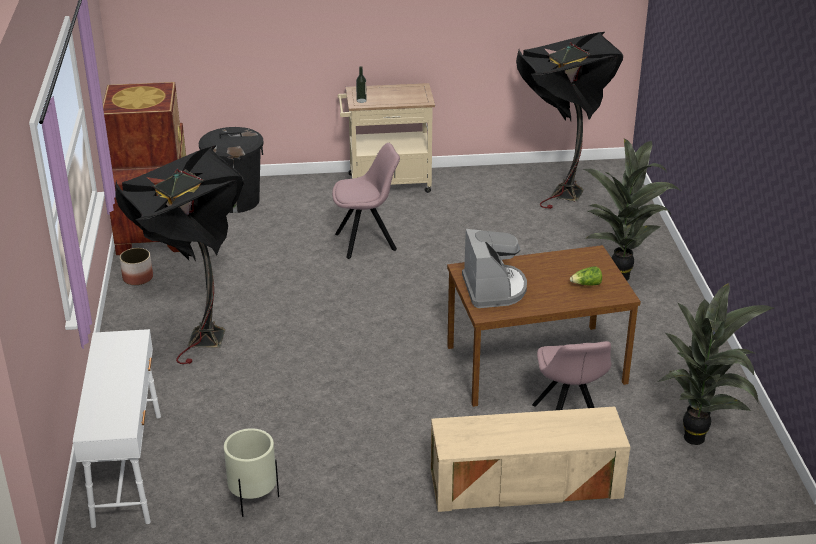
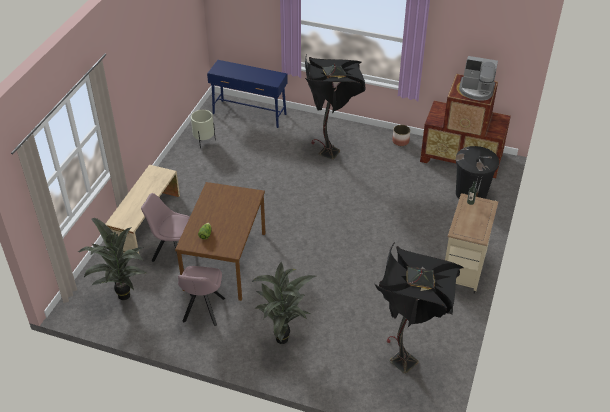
camera: 115 degrees right, 10 degrees up
white console table [73,329,161,528] -> blue console table [207,60,288,128]
pink chair [332,143,400,259] -> pink chair moved to [178,266,225,326]
coffee machine [462,229,527,308] -> coffee machine moved to [459,56,498,101]

